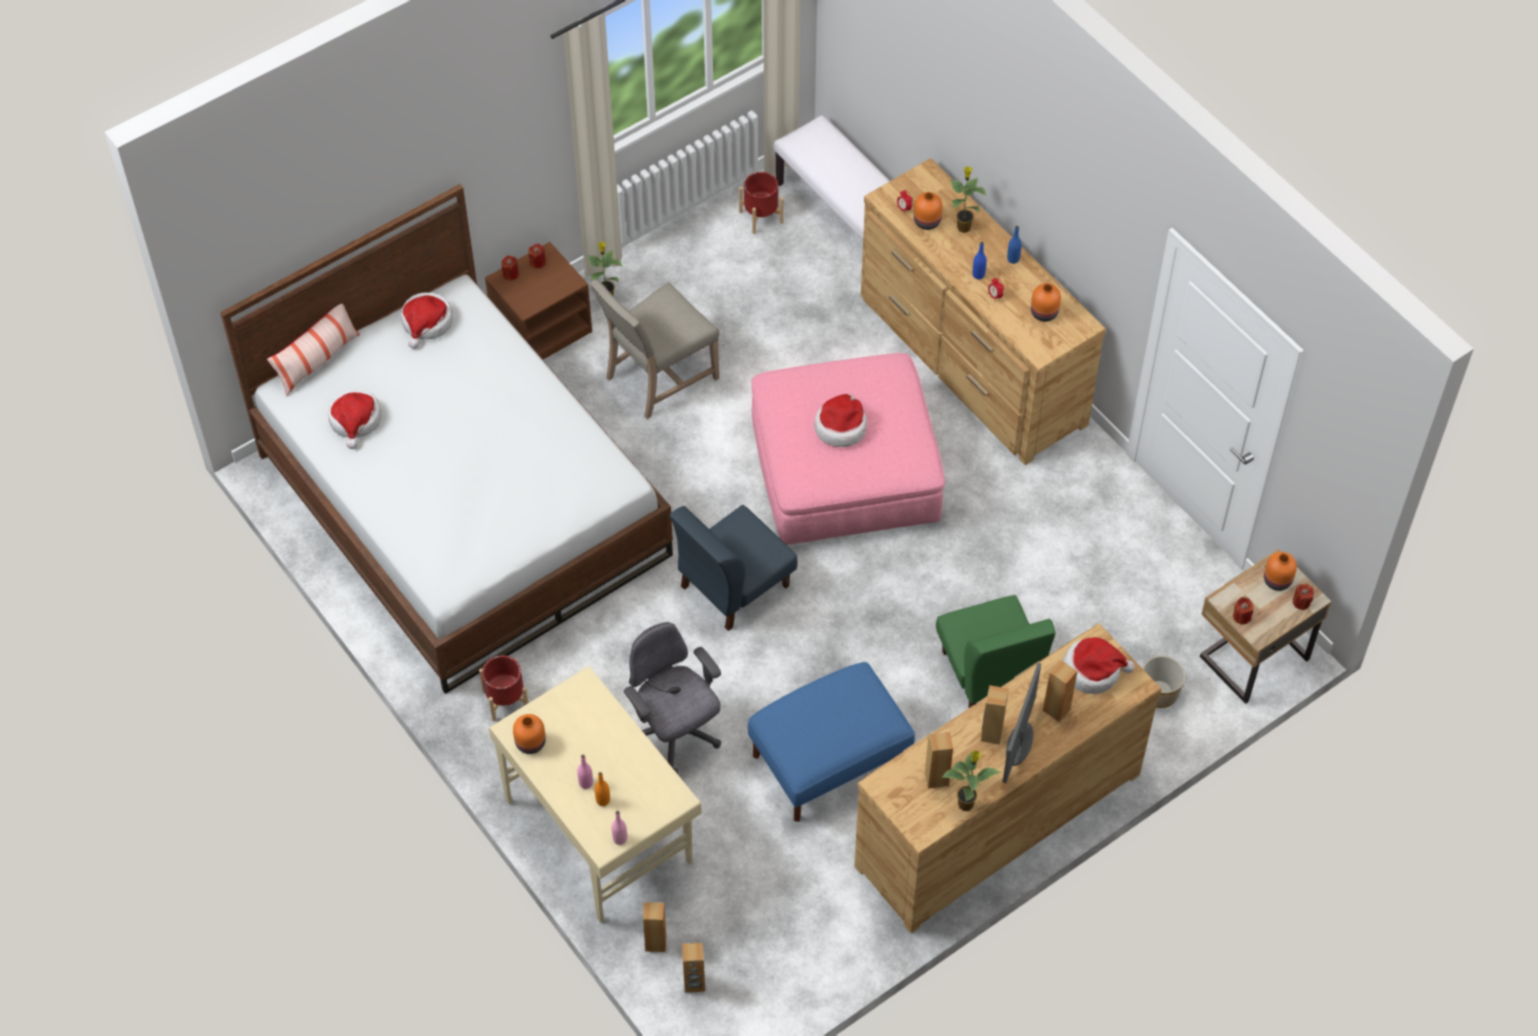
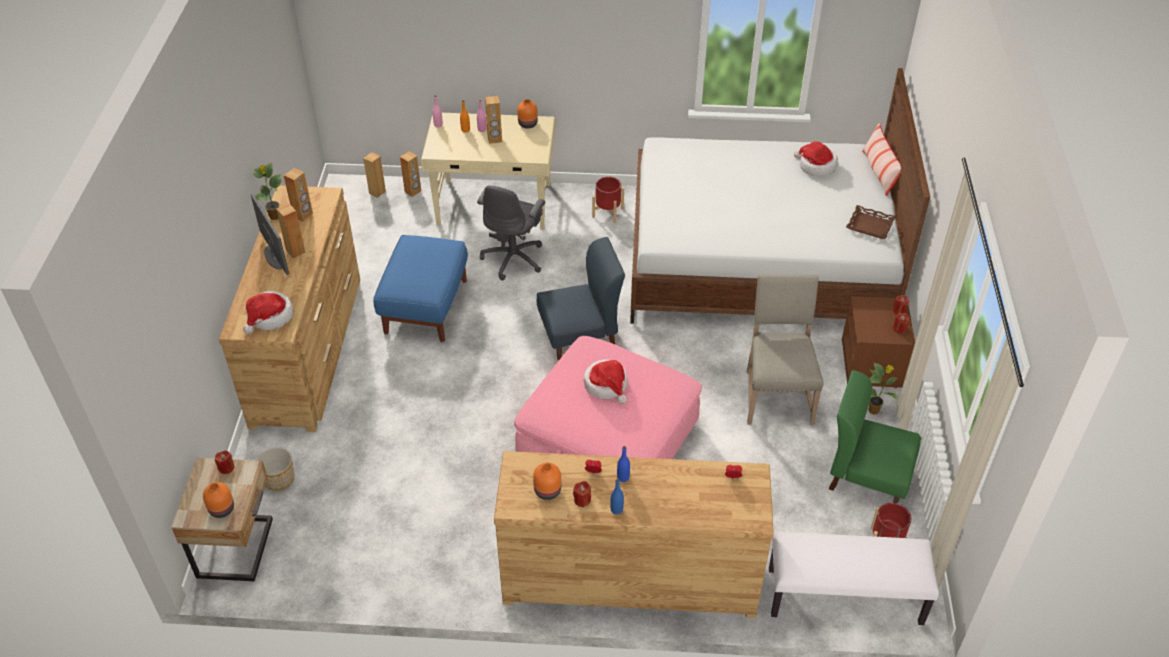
camera: 130 degrees right, 10 degrees down
hat [401,293,453,349] -> brown tray [846,205,896,239]
grey office chair [624,622,721,774] -> grey office chair turned 105 degrees clockwise [477,185,545,281]
blue chair [670,505,798,631] -> blue chair turned 75 degrees clockwise [537,237,625,360]
orange vase [914,192,942,230] -> none
green chair [936,595,1056,708] -> green chair moved to [829,370,921,504]
potted plant [950,166,987,233] -> none
brown speaker [1043,660,1078,722] -> brown speaker moved to [485,96,502,144]
red candle [1293,584,1314,610] -> red candle moved to [573,481,591,508]

